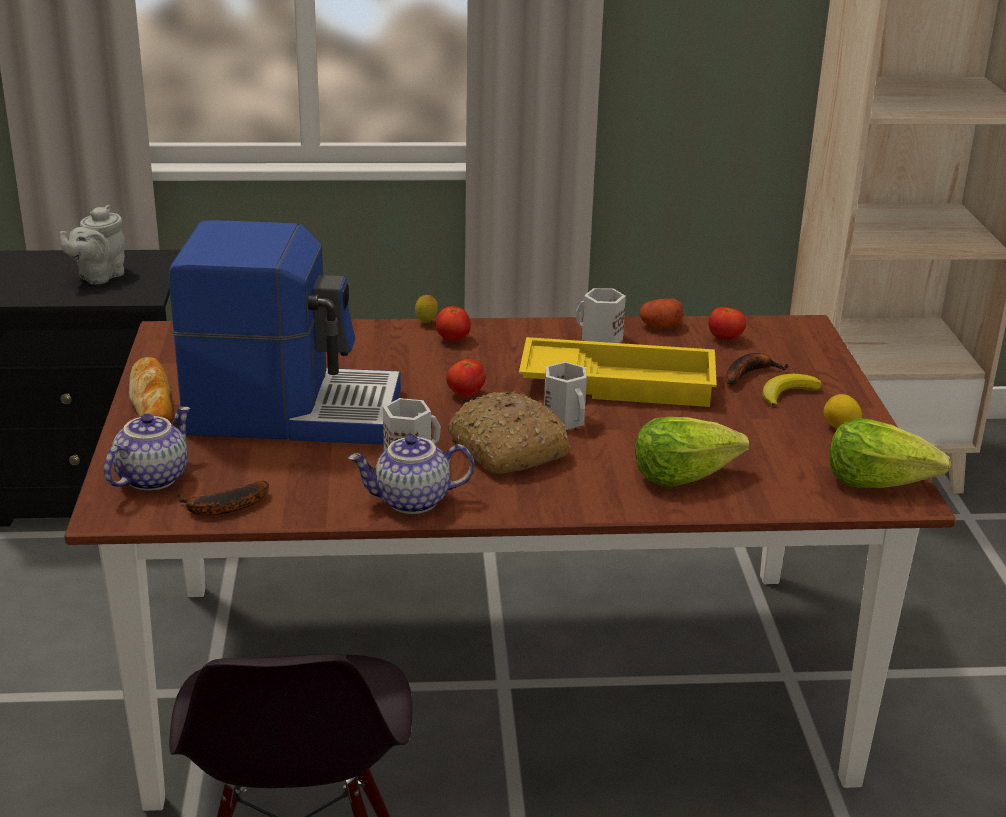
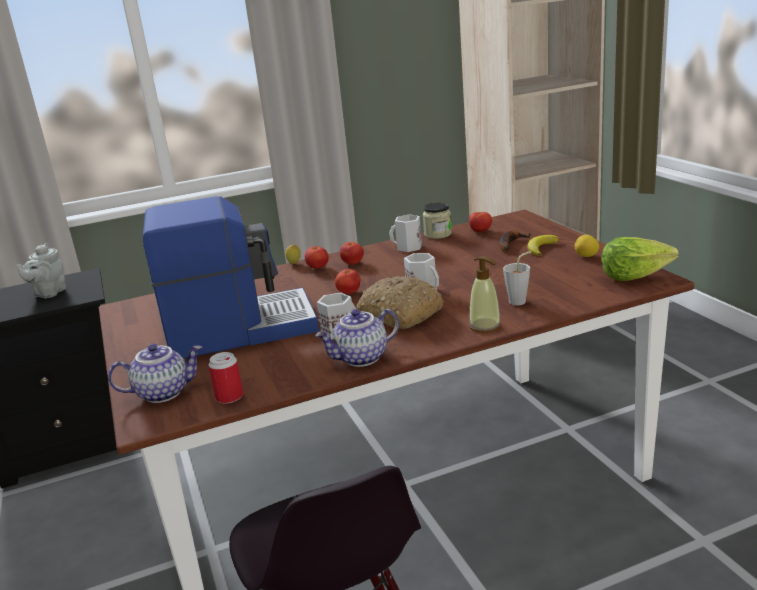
camera: 15 degrees left, 5 degrees down
teapot [104,407,190,491] -> teapot turned 60 degrees clockwise [108,343,203,403]
bread [129,357,173,423] -> none
banana [177,481,269,515] -> can [208,352,243,403]
yellow tray [519,337,717,407] -> none
lettuce [635,417,749,487] -> grey cup [503,251,531,306]
potato [639,299,683,329] -> jar [423,203,452,239]
none -> tomato [340,242,364,264]
none -> soap dispenser [469,256,501,333]

